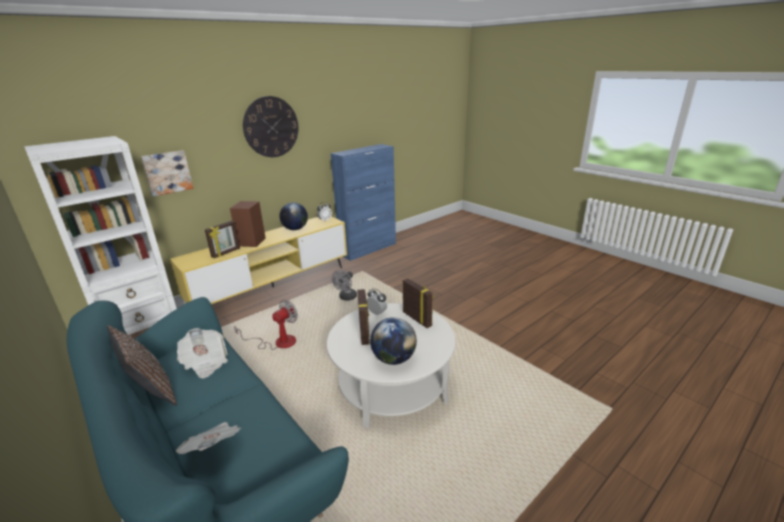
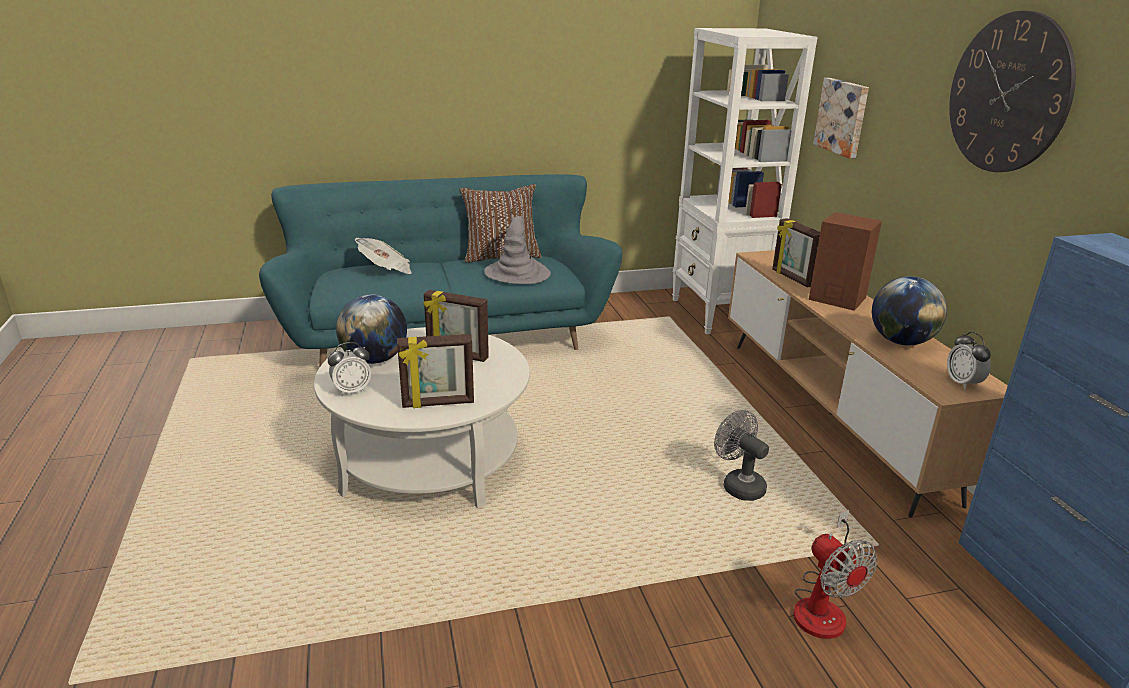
camera: 115 degrees right, 0 degrees up
yellow tv stand [170,216,347,304] -> brown tv stand [728,250,1008,517]
newspaper [177,328,228,378] -> grey hat [485,216,551,284]
fan [234,300,298,350] -> fan moved to [793,510,877,639]
alarm clock [366,288,387,315] -> alarm clock moved to [328,342,371,396]

